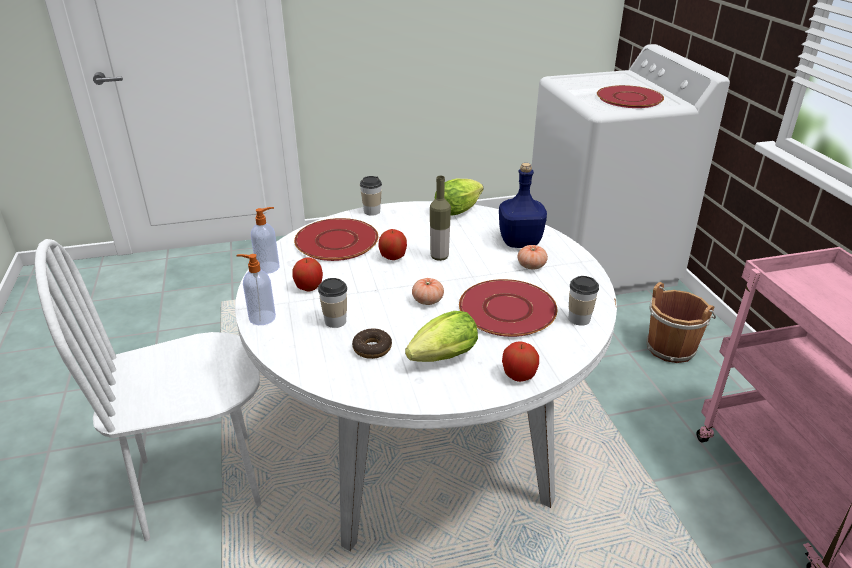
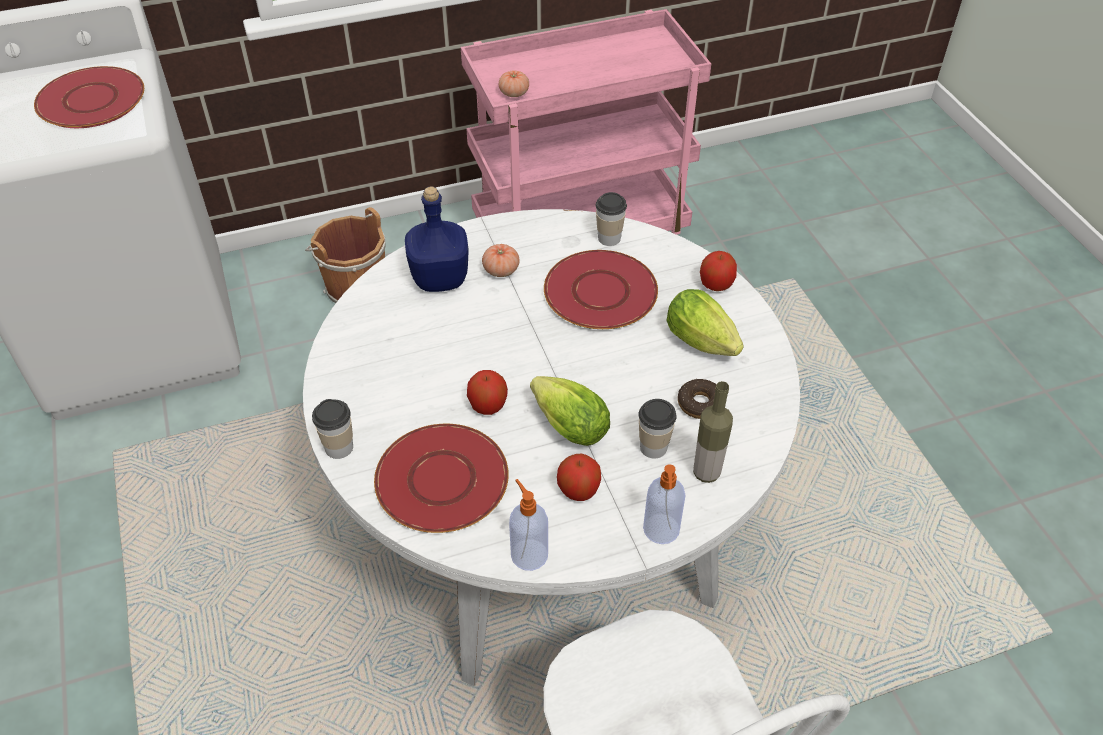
camera: 95 degrees left, 15 degrees up
tomato [412,278,444,305] -> tomato moved to [499,71,529,97]
bottle [430,176,451,261] -> bottle moved to [693,381,733,483]
lettuce [435,179,483,216] -> lettuce moved to [530,376,610,446]

